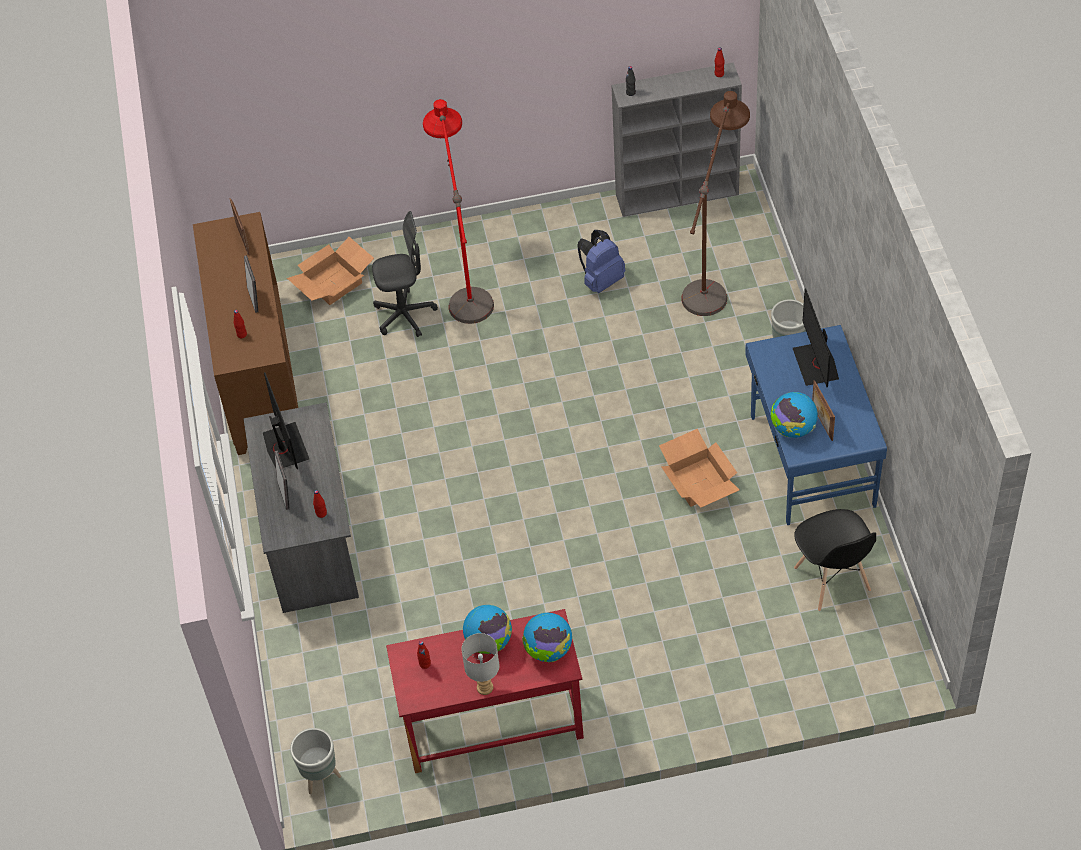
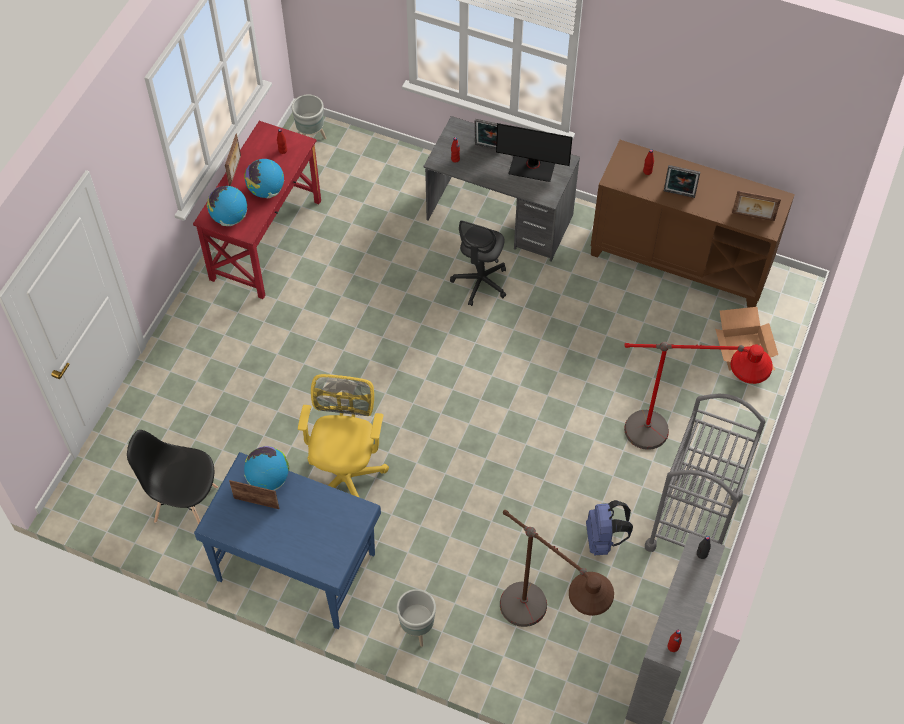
camera: 120 degrees right, 5 degrees up
grey office chair [372,211,438,337] -> grey office chair moved to [450,220,506,306]
grey table lamp [461,633,499,695] -> picture frame [225,133,241,186]
cardboard box [659,429,740,508] -> yellow office chair [298,374,389,498]
monitor [793,289,839,387] -> none
none -> grey cart [645,393,765,552]

